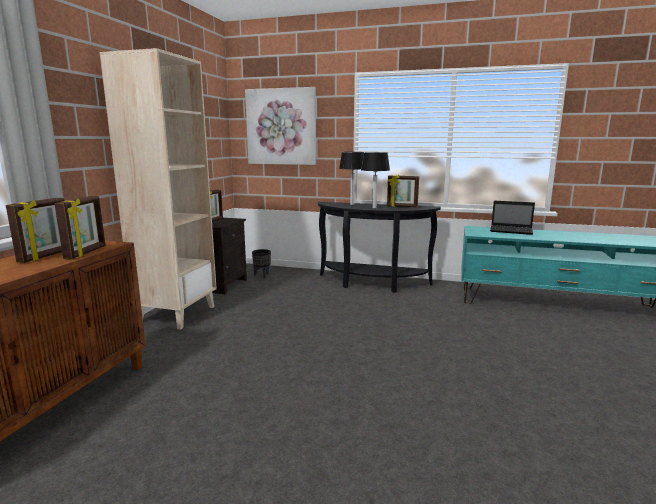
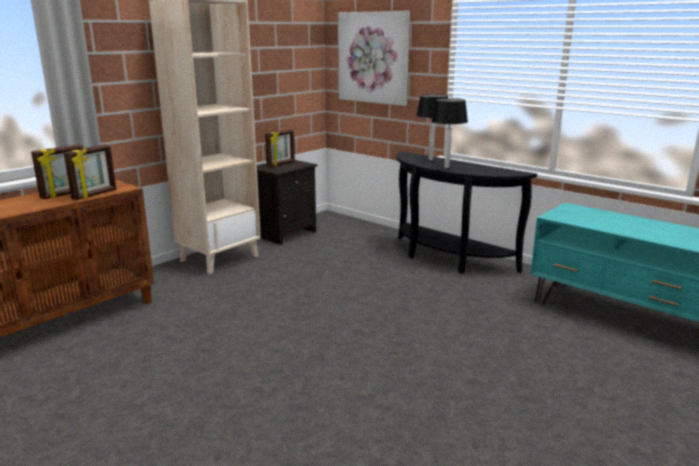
camera: 25 degrees right, 5 degrees up
black planter [252,249,271,278] -> none
picture frame [387,175,419,207] -> none
laptop [490,201,535,235] -> none

